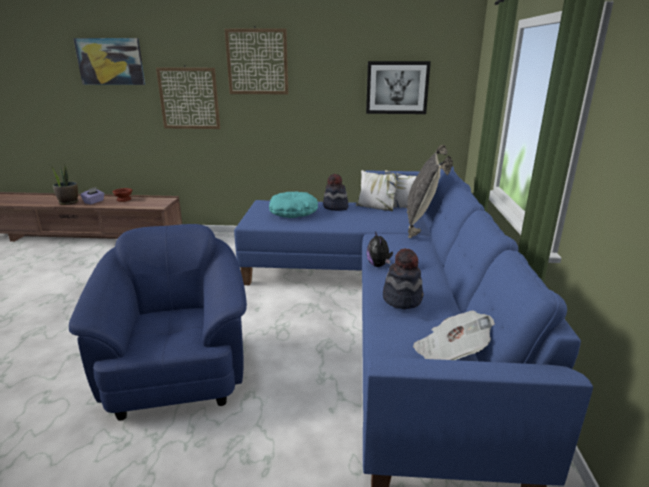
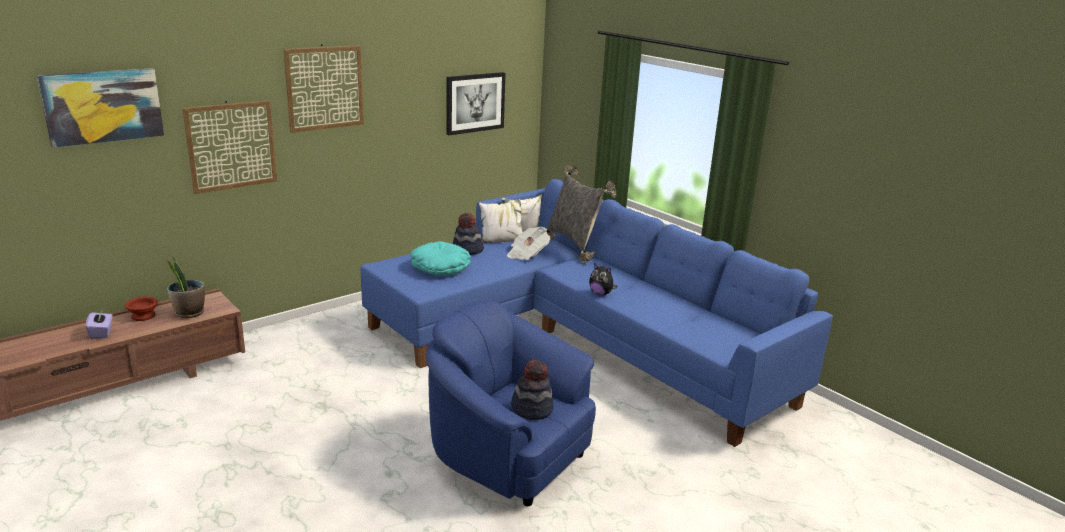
camera: 45 degrees left, 0 degrees up
potted plant [51,163,78,205] -> potted plant moved to [166,255,205,318]
hat [383,248,424,309] -> hat moved to [511,360,554,420]
newspaper [413,311,495,360] -> newspaper moved to [507,227,550,260]

